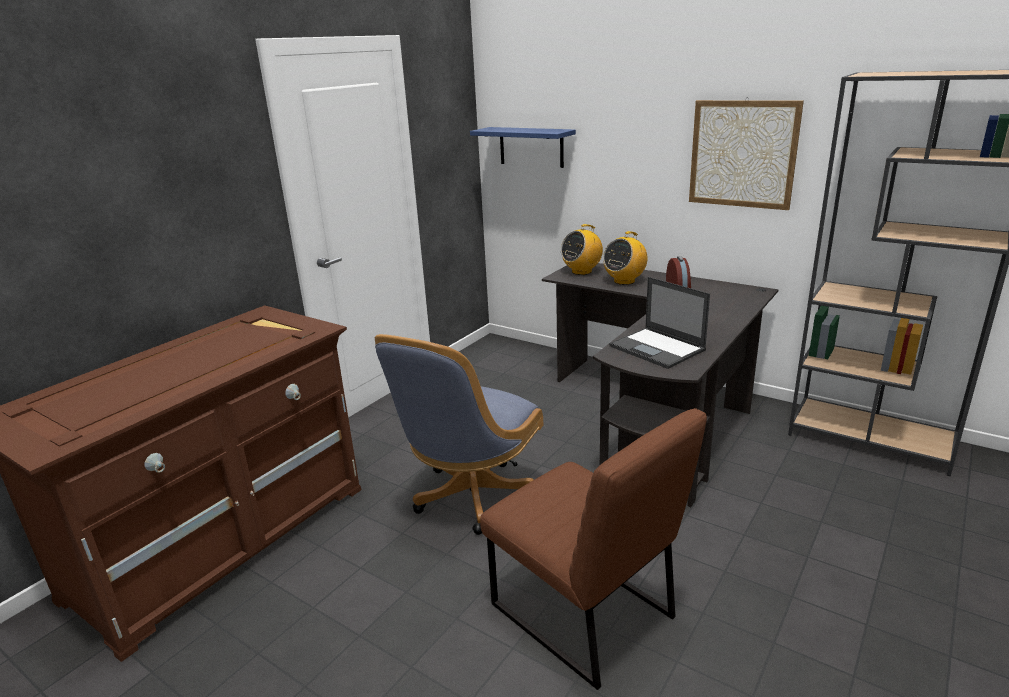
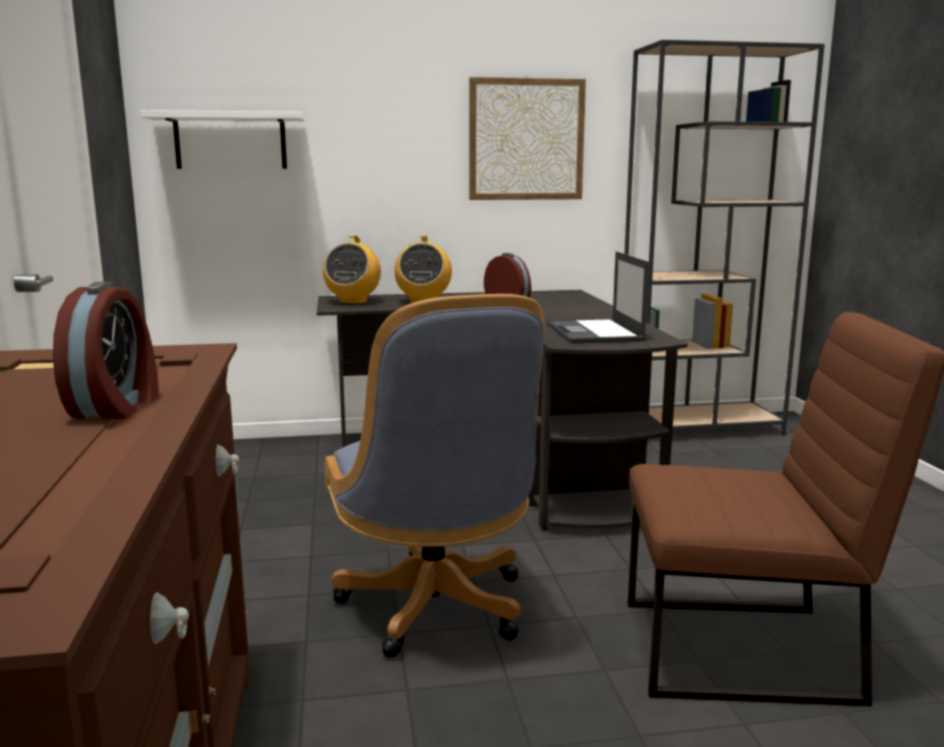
camera: 45 degrees left, 10 degrees down
blue shelf [470,127,576,168] -> white shelf [140,110,304,169]
laptop [609,277,710,369] -> laptop turned 75 degrees clockwise [547,251,649,344]
none -> alarm clock [53,282,159,419]

